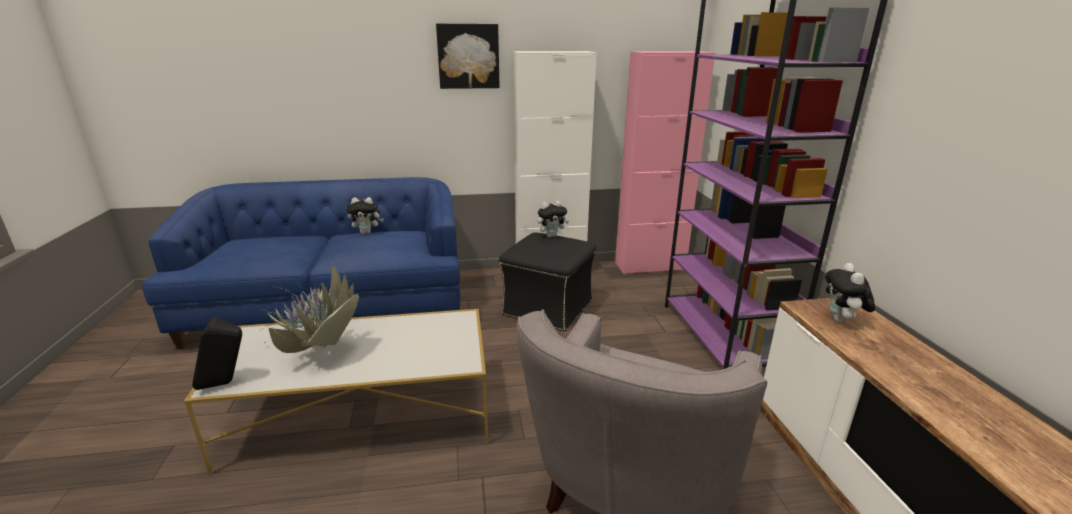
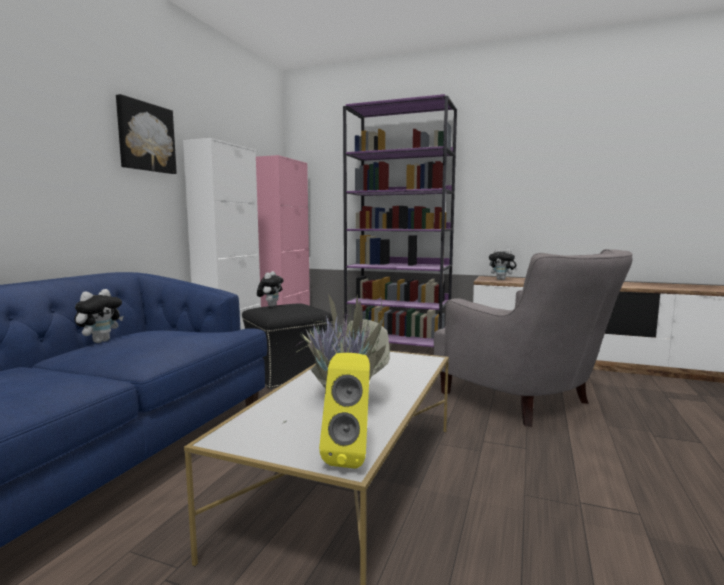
camera: 60 degrees left, 15 degrees down
black speaker [192,317,242,390] -> yellow speaker [319,353,370,469]

